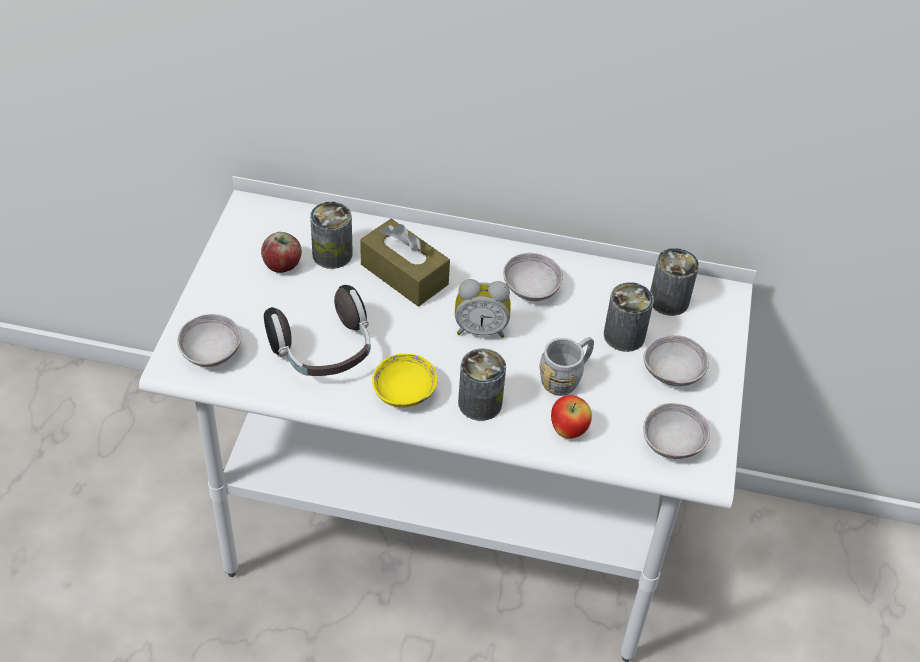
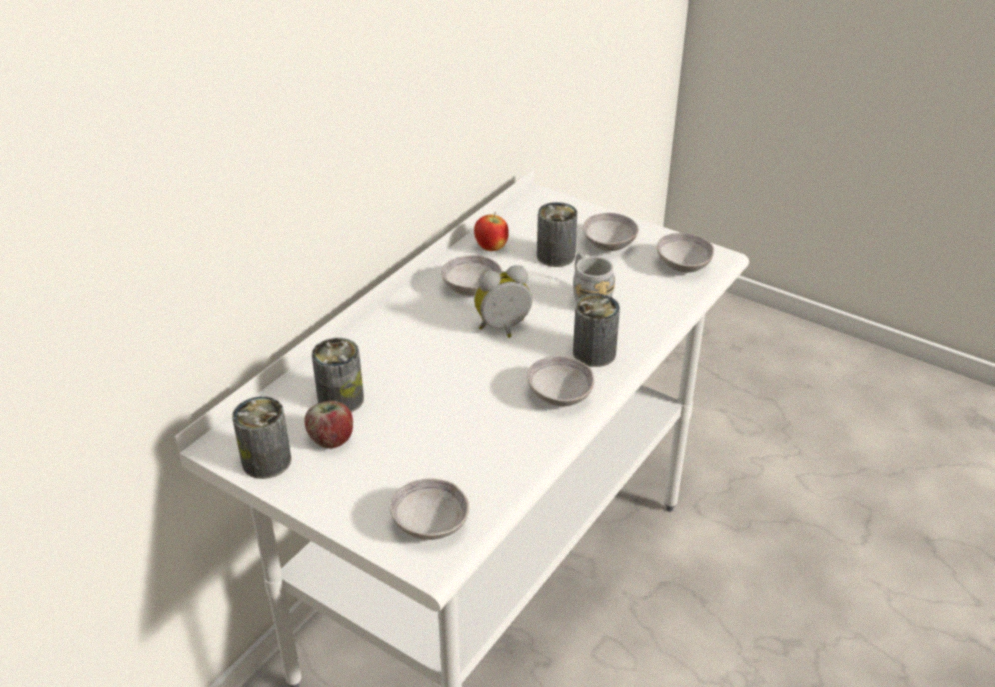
camera: 65 degrees left, 10 degrees down
headphones [264,285,370,376] -> none
brown tissue box [360,219,450,306] -> none
yellow bowl [372,354,438,408] -> grey bowl [527,356,594,406]
alarm clock [455,279,511,338] -> alarm clock turned 135 degrees counterclockwise [474,265,532,338]
apple [551,395,592,439] -> apple moved to [474,212,509,251]
can [650,248,699,316] -> can moved to [232,396,291,479]

